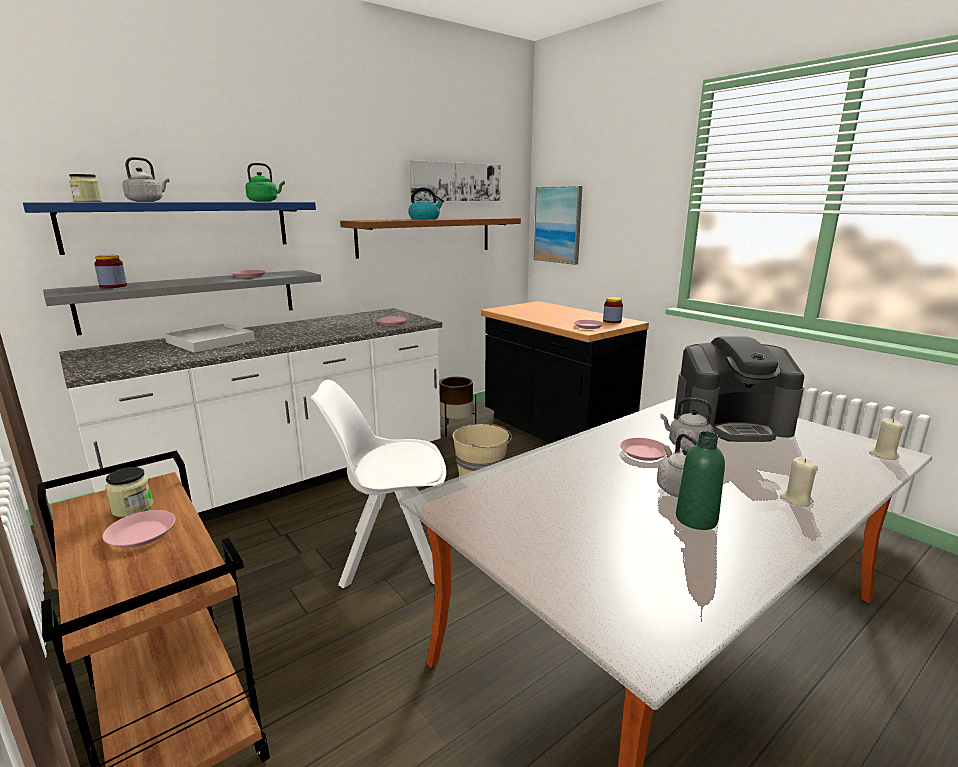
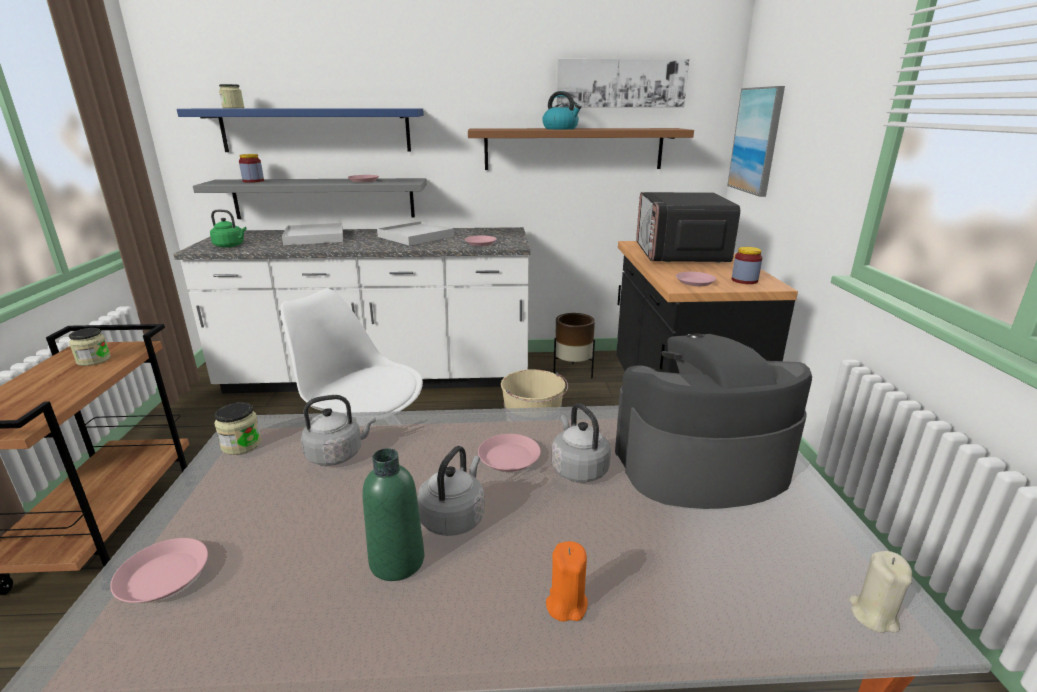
camera: 35 degrees right, 5 degrees up
pink plate [103,510,175,548] -> pink plate moved to [110,538,208,603]
grey kettle [122,157,169,202] -> grey kettle moved to [301,395,376,466]
green kettle [245,163,285,202] -> green kettle moved to [210,210,247,248]
coffee machine [674,336,804,442] -> coffee machine turned 135 degrees clockwise [615,334,812,509]
beige candle [780,457,818,507] -> orange candle [546,541,588,621]
none -> jar [215,402,262,455]
none -> white tray [377,221,454,246]
none -> microwave [636,192,740,263]

